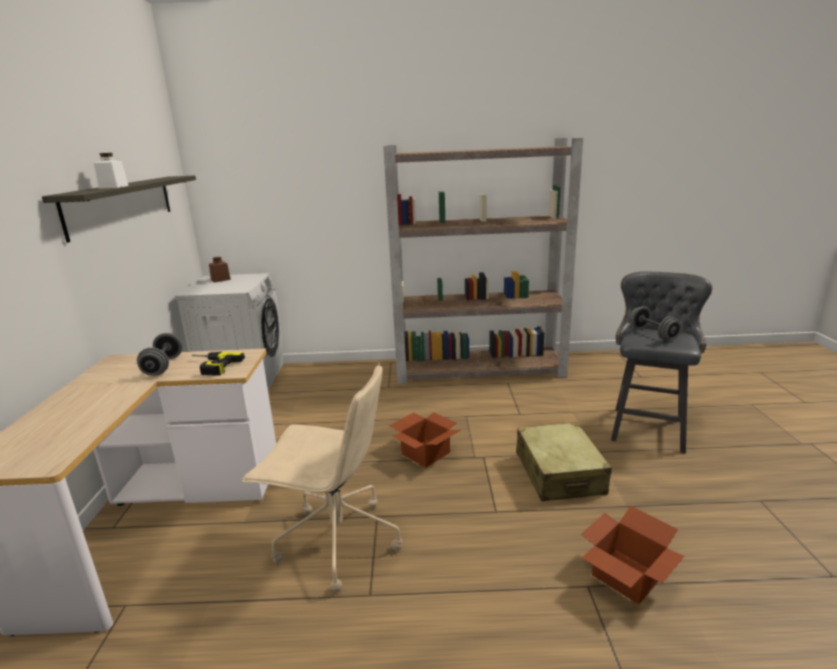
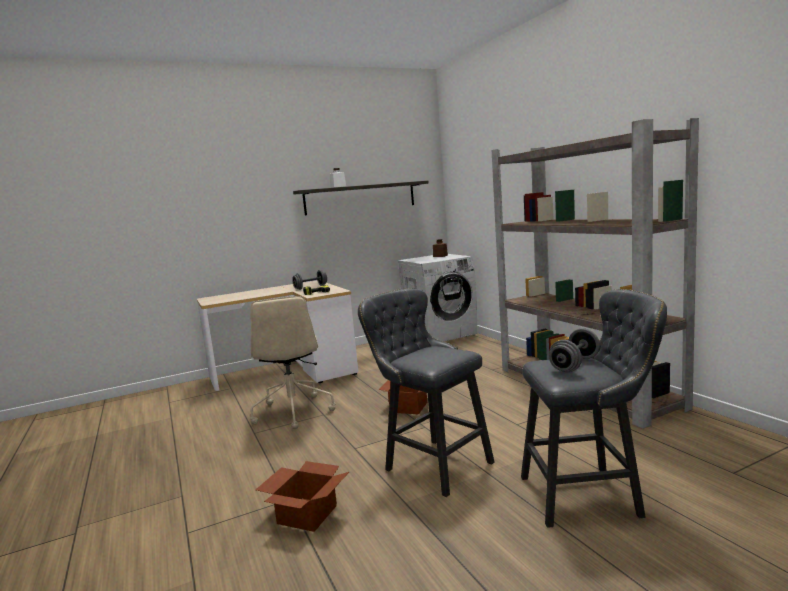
camera: 65 degrees right, 10 degrees down
beige suitcase [516,422,612,501] -> grey stool [358,288,495,497]

